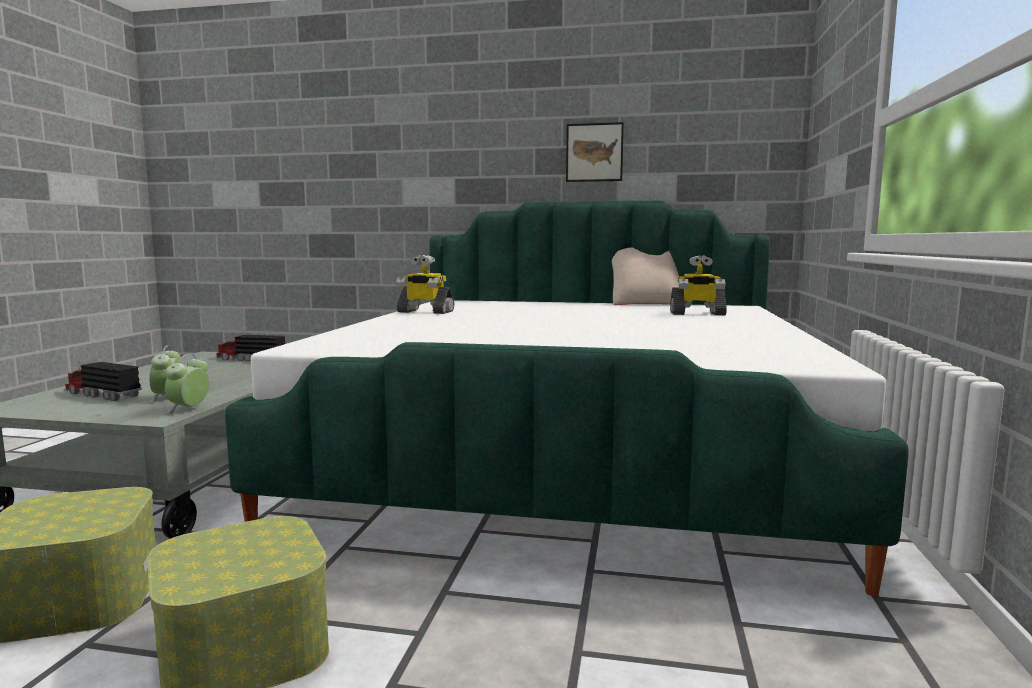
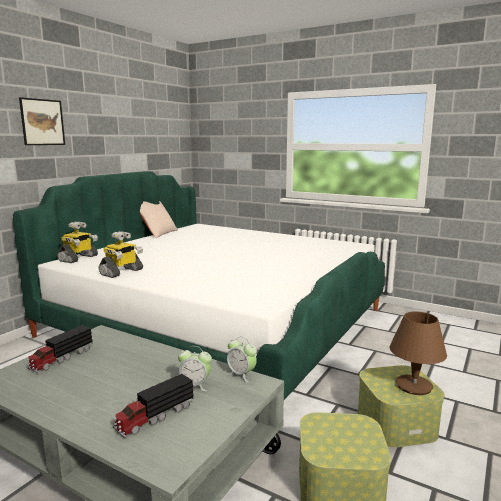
camera: 70 degrees left, 5 degrees up
picture [566,122,624,182] -> picture moved to [19,97,65,145]
toy robot [670,255,727,315] -> toy robot moved to [57,222,98,263]
none -> brown table lamp [390,311,447,395]

